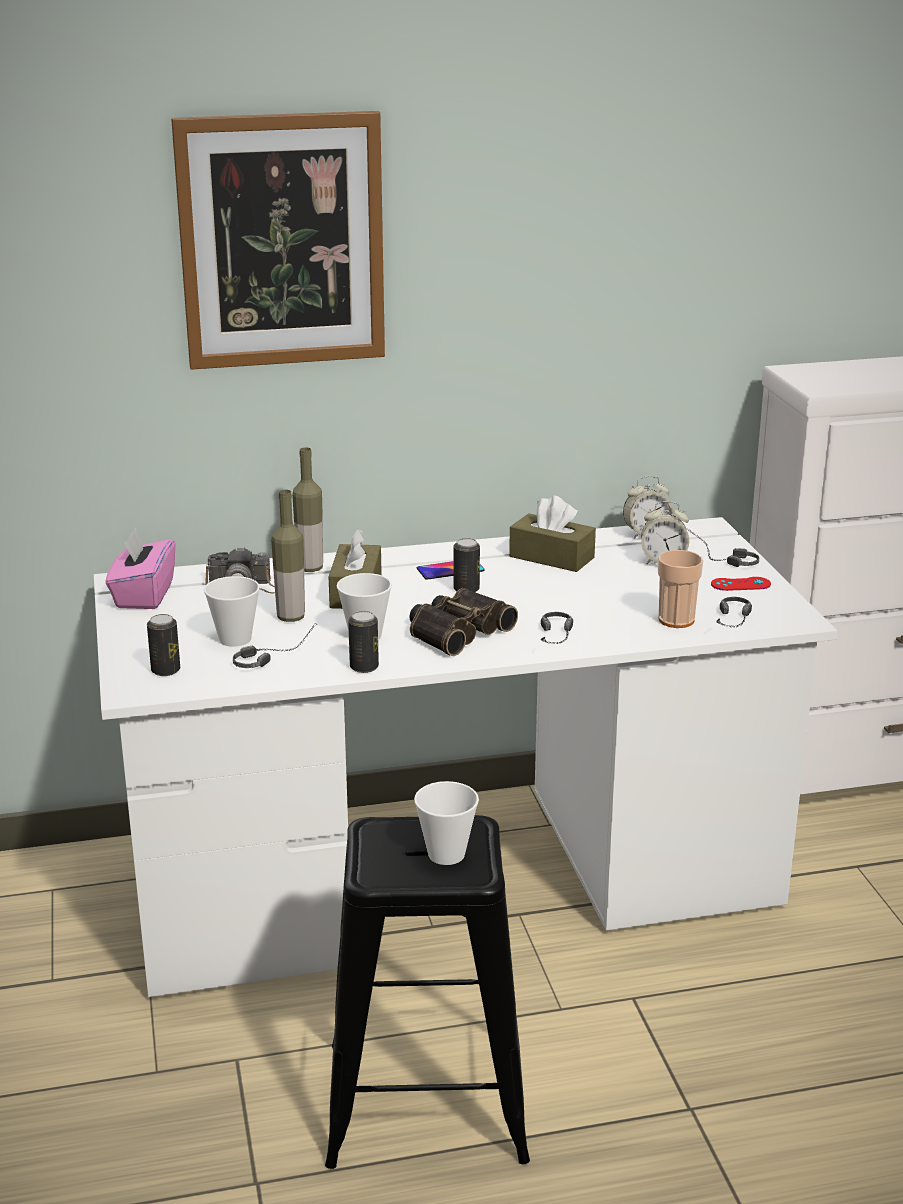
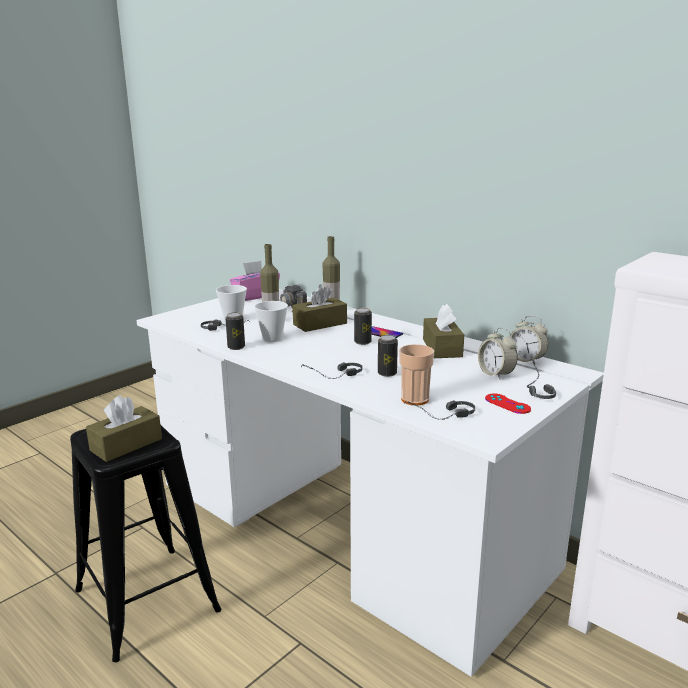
camera: 55 degrees right, 5 degrees down
can [147,614,180,676] -> can moved to [378,335,398,377]
picture [171,111,385,370] -> none
binoculars [410,588,518,656] -> none
cup [414,781,479,865] -> brown tissue box [86,395,162,462]

